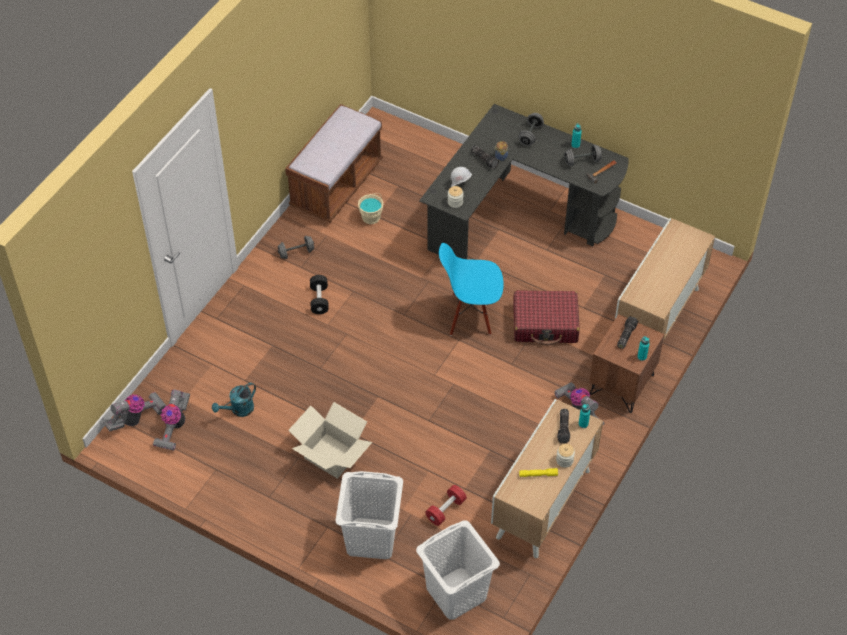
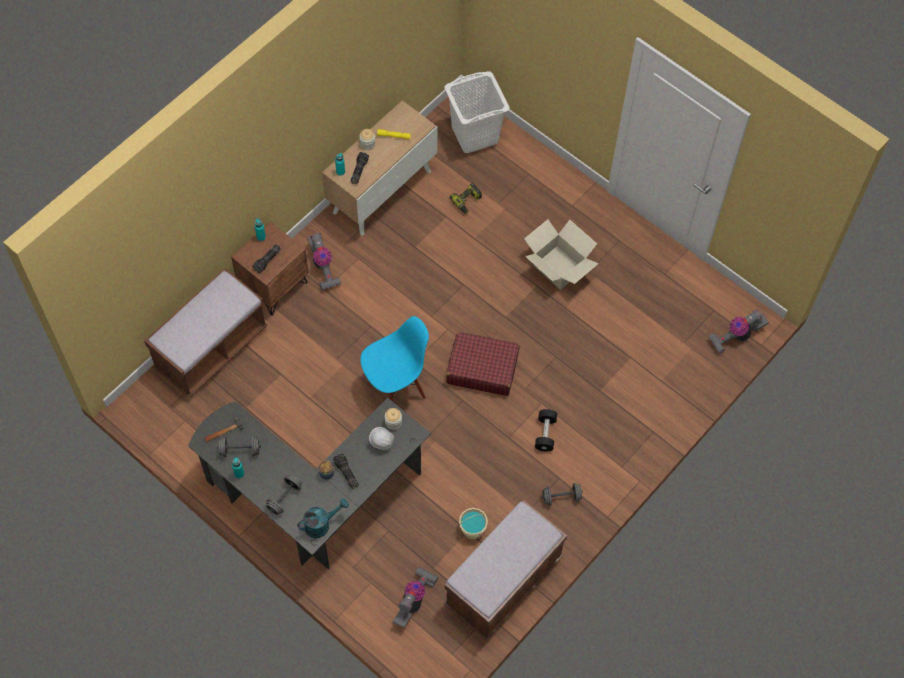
camera: 170 degrees left, 10 degrees up
vacuum cleaner [152,389,190,451] -> vacuum cleaner moved to [392,567,438,628]
turquoise watering can [212,383,256,417] -> turquoise watering can moved to [297,499,349,538]
white laundry basket [335,471,403,559] -> none
red dumbbell [425,485,467,526] -> power drill [450,183,482,214]
blue chair [439,243,504,336] -> blue chair turned 45 degrees counterclockwise [360,316,429,401]
red suitcase [513,290,580,346] -> red suitcase moved to [446,332,520,396]
cabinet [615,218,715,341] -> brown bench [144,268,268,398]

